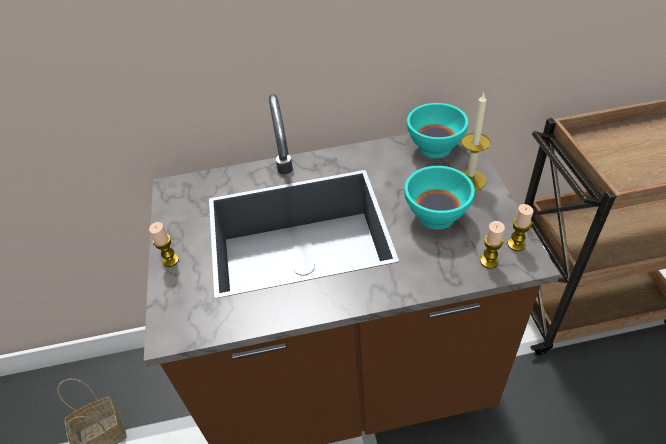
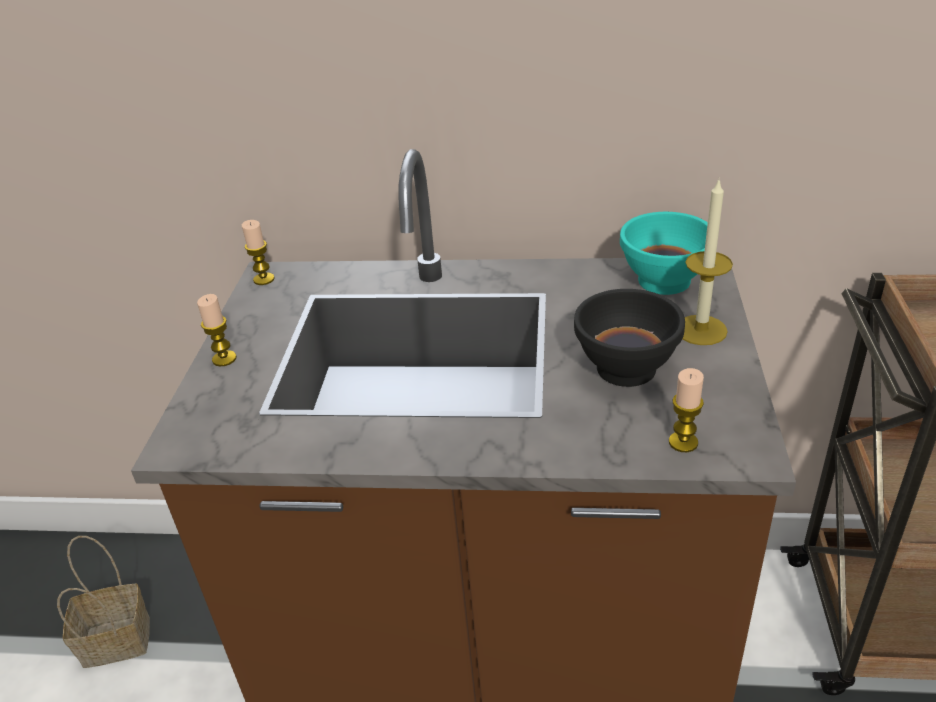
camera: 15 degrees right, 10 degrees down
turquoise bowl [404,166,475,230] -> black bowl [574,289,685,387]
candle [508,204,533,251] -> candle moved to [242,220,275,285]

